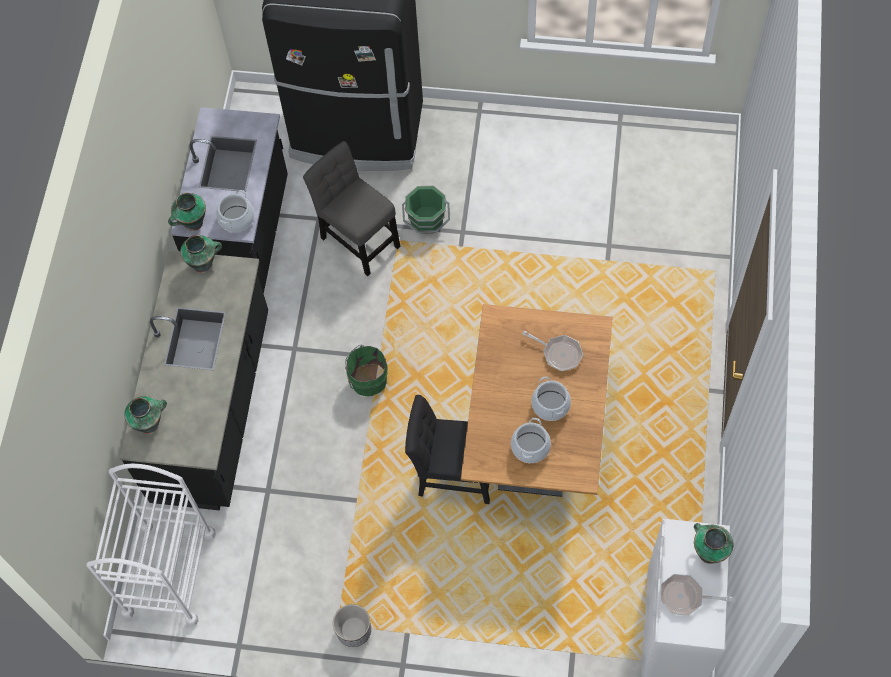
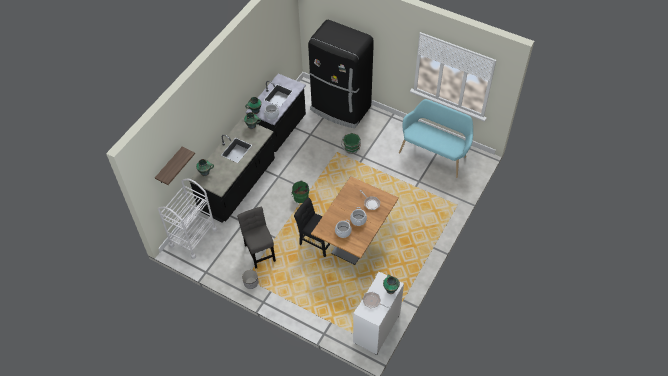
camera: 20 degrees right, 10 degrees down
grey chair [303,141,400,276] -> grey chair moved to [237,207,276,269]
none -> shelf [155,147,195,185]
none -> turquoise bench [399,99,473,178]

